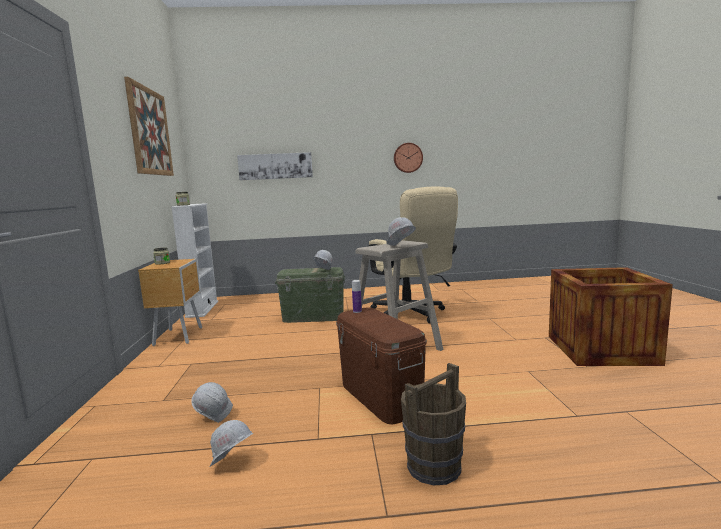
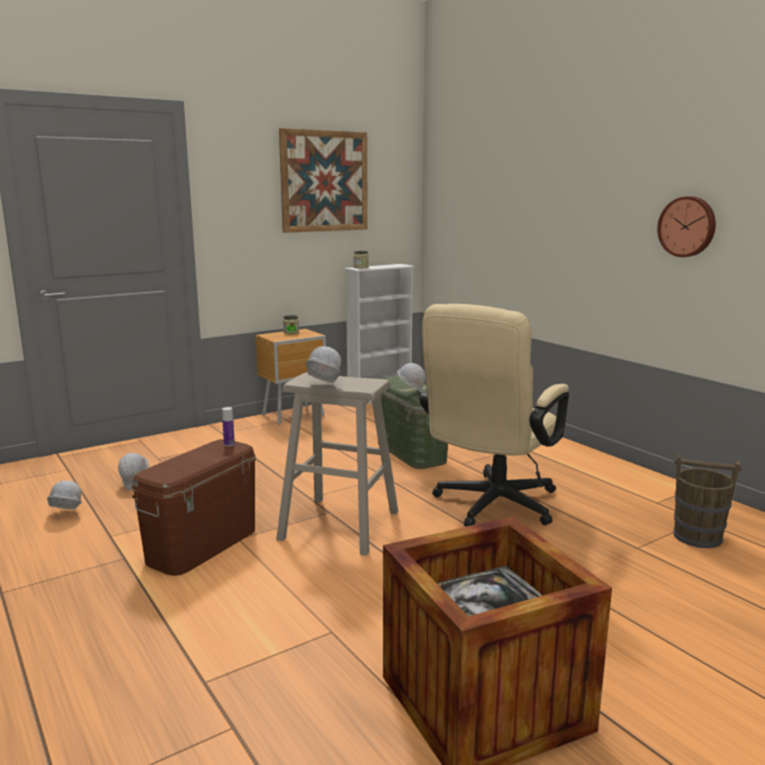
camera: 60 degrees right, 5 degrees up
picture [237,152,313,180] -> none
brown bucket [401,363,466,485] -> brown bucket moved to [674,454,741,548]

